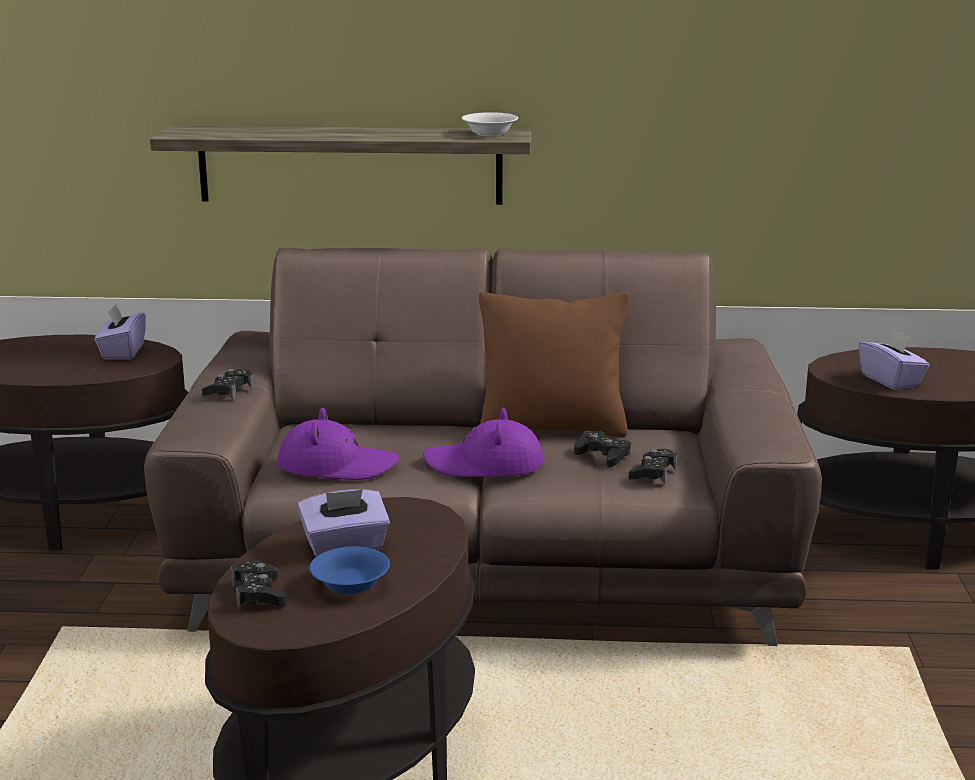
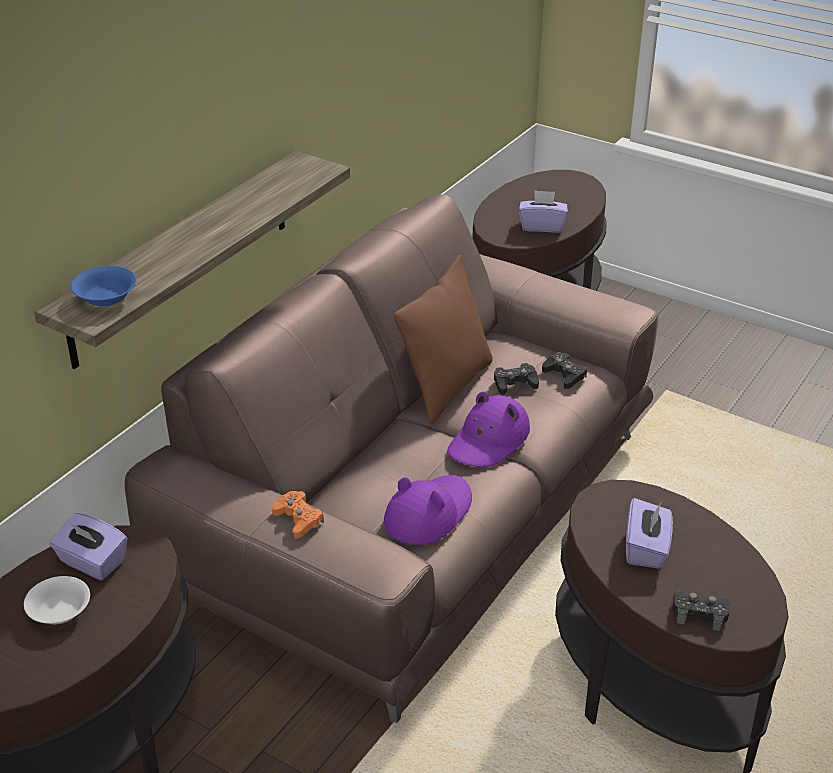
camera: 60 degrees left, 15 degrees up
black game controller [202,369,255,400] -> orange game controller [272,491,324,539]
blue bowl [309,546,390,594] -> blue bowl moved to [71,266,137,306]
white bowl [461,112,518,136] -> white bowl moved to [24,576,90,624]

